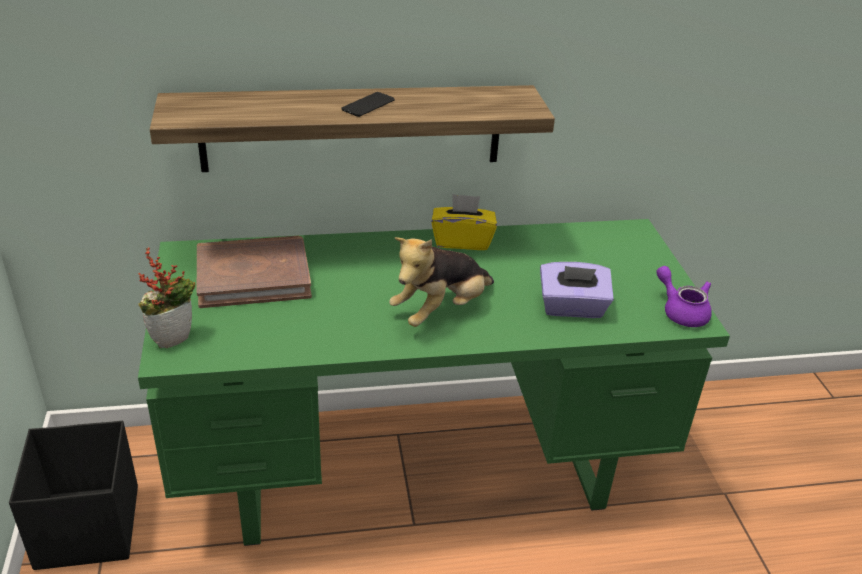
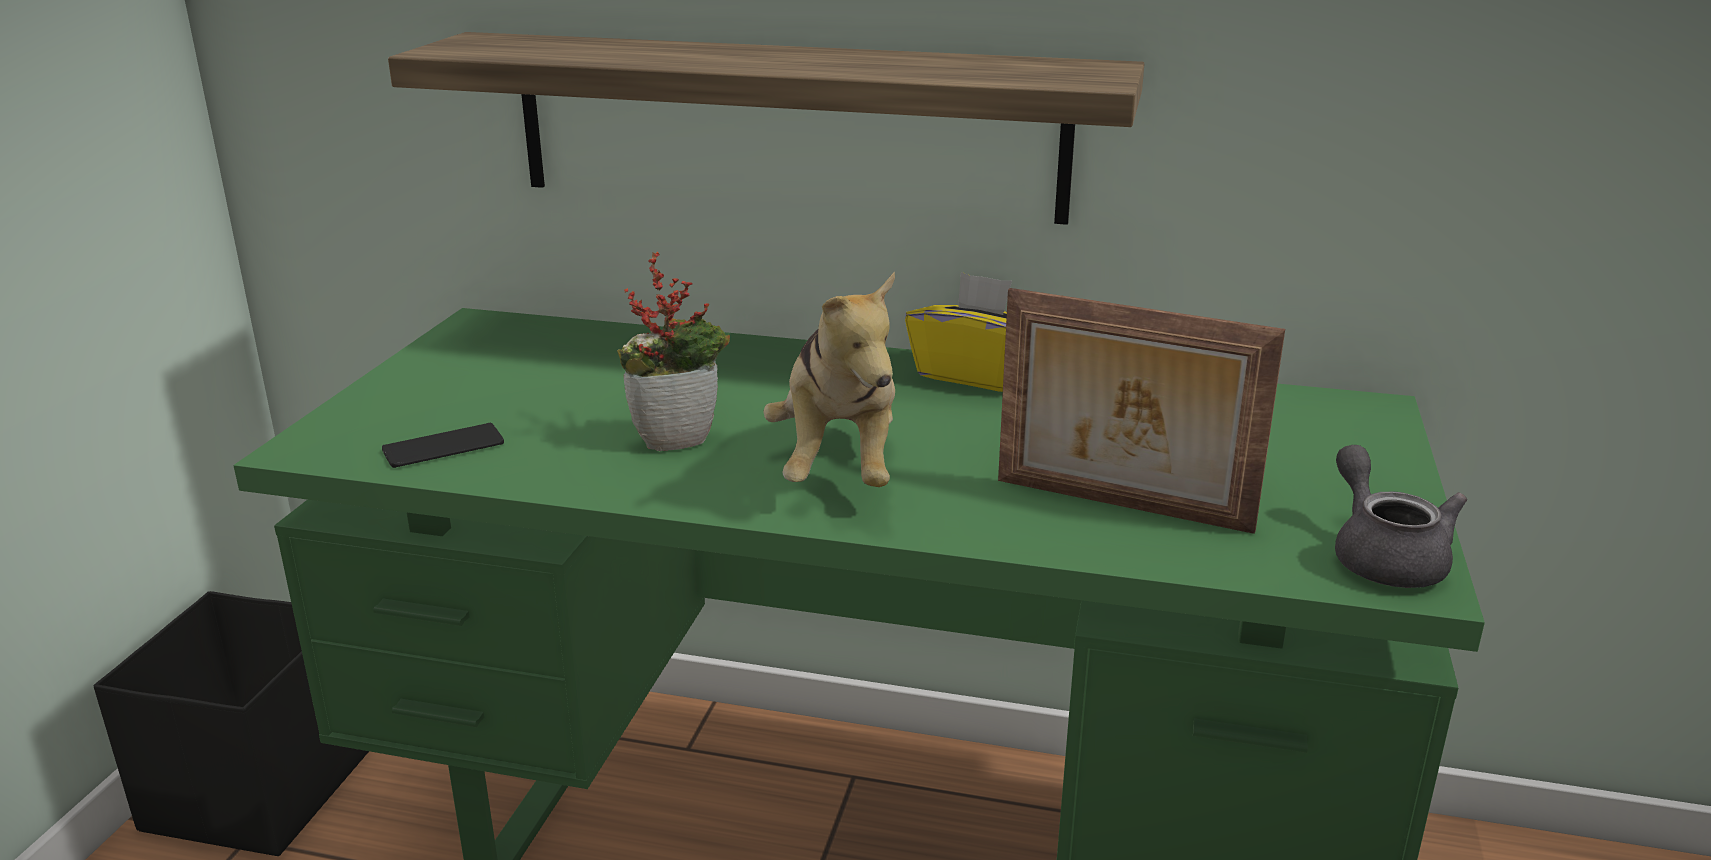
camera: 25 degrees right, 10 degrees down
potted plant [138,247,195,348] -> potted plant moved to [617,252,730,451]
brown book [197,236,312,308] -> none
phone [341,92,394,117] -> phone moved to [382,423,504,468]
plush toy [389,237,494,327] -> plush toy turned 75 degrees counterclockwise [763,272,895,487]
purple tissue box [540,262,614,318] -> picture frame [998,288,1285,534]
purple teapot [656,266,712,327] -> grey teapot [1335,445,1467,588]

